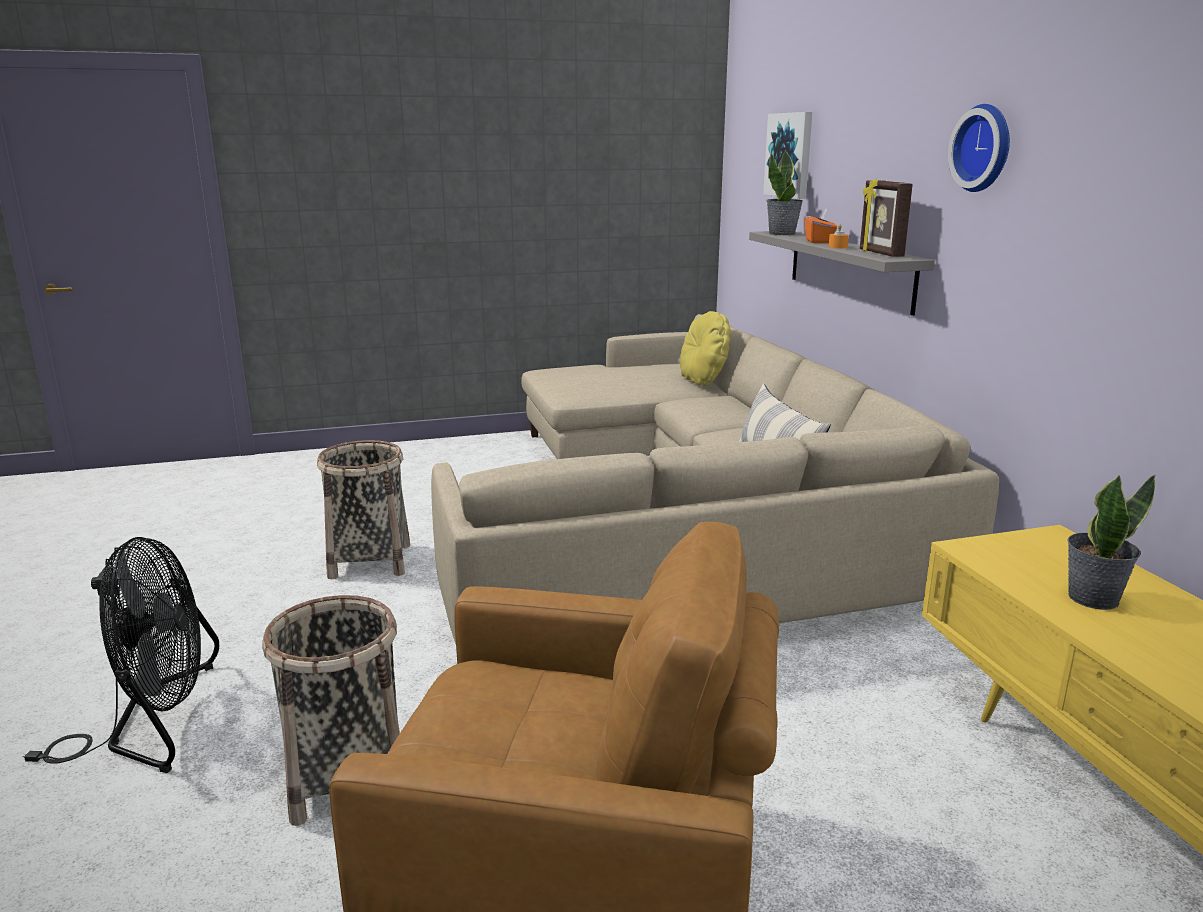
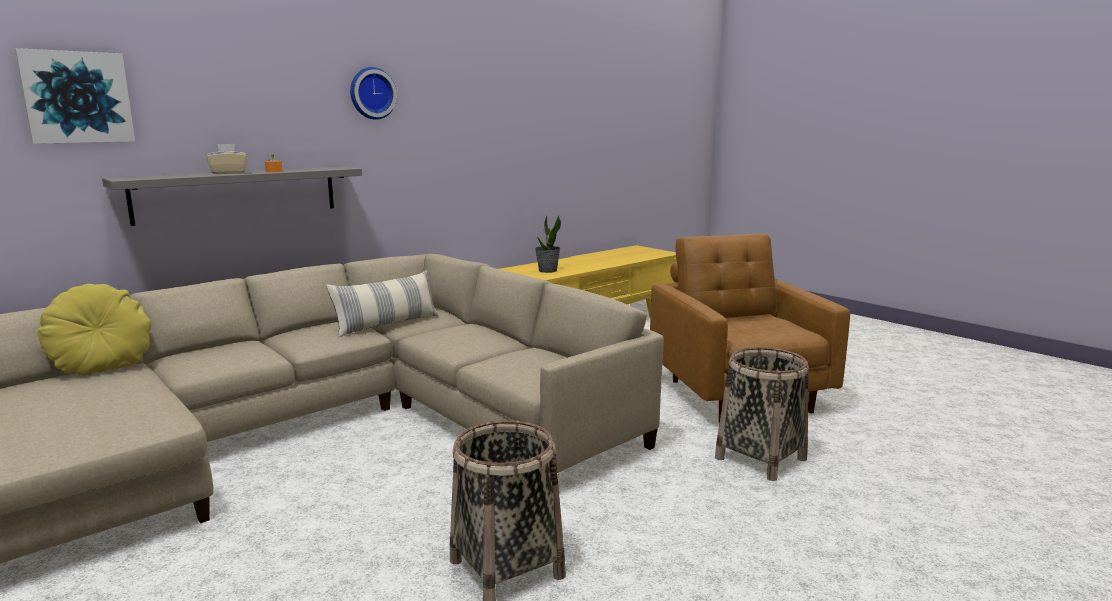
camera: 115 degrees left, 5 degrees down
black fan [23,537,219,774] -> none
potted plant [766,150,803,235] -> none
orange tissue box [805,208,837,243] -> beige tissue box [206,144,248,174]
picture frame [860,178,913,257] -> none

